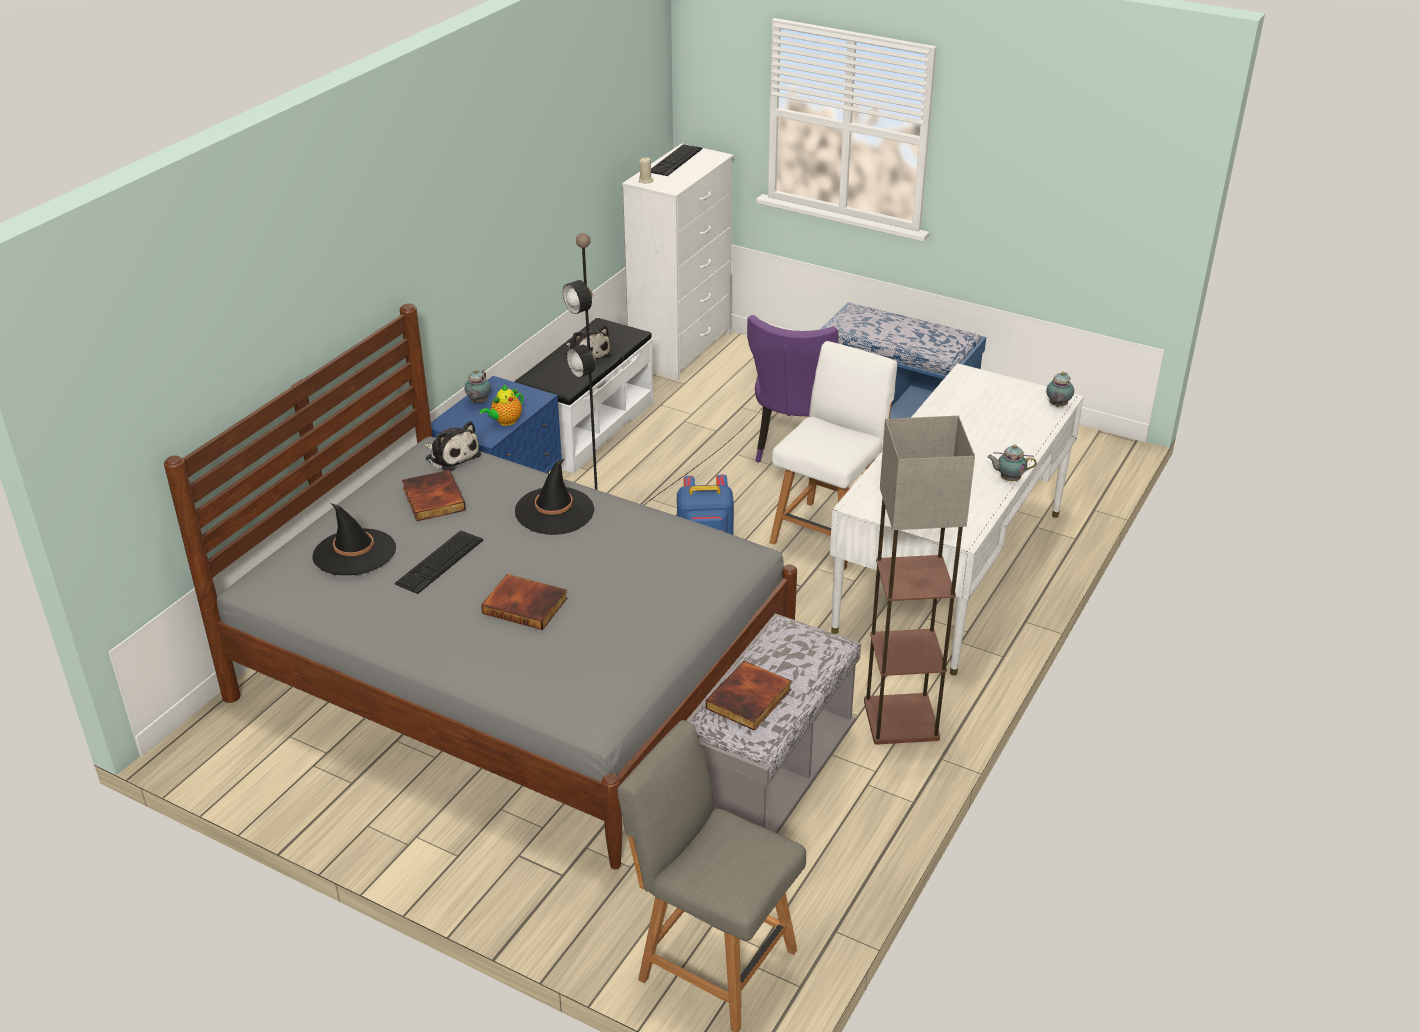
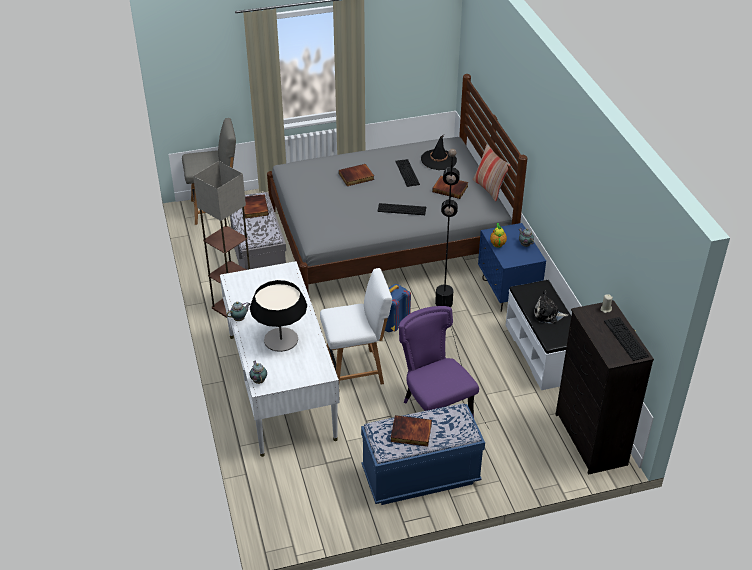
camera: 135 degrees right, 5 degrees up
plush toy [425,421,481,471] -> none
black hat [515,459,595,535] -> keyboard [377,203,426,215]
white dresser [622,143,734,380] -> black dresser [555,300,654,475]
white chair [770,341,897,570] -> white chair turned 90 degrees counterclockwise [320,268,392,385]
none -> table lamp [250,280,307,352]
none -> book [391,415,432,446]
none -> pillow [473,144,511,201]

